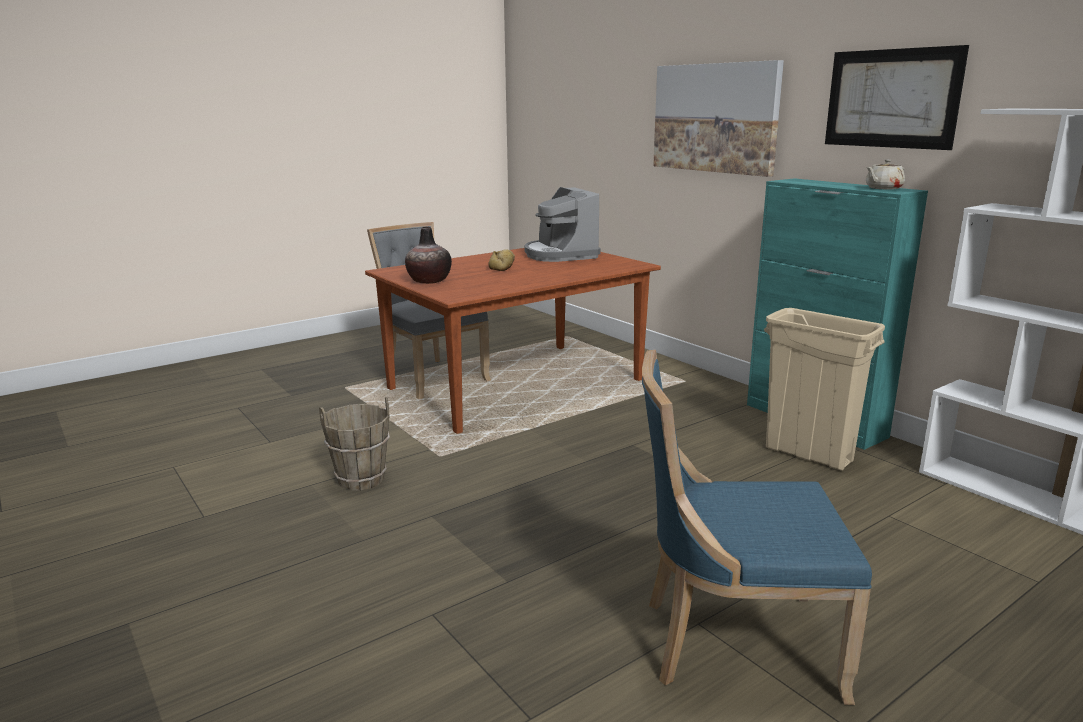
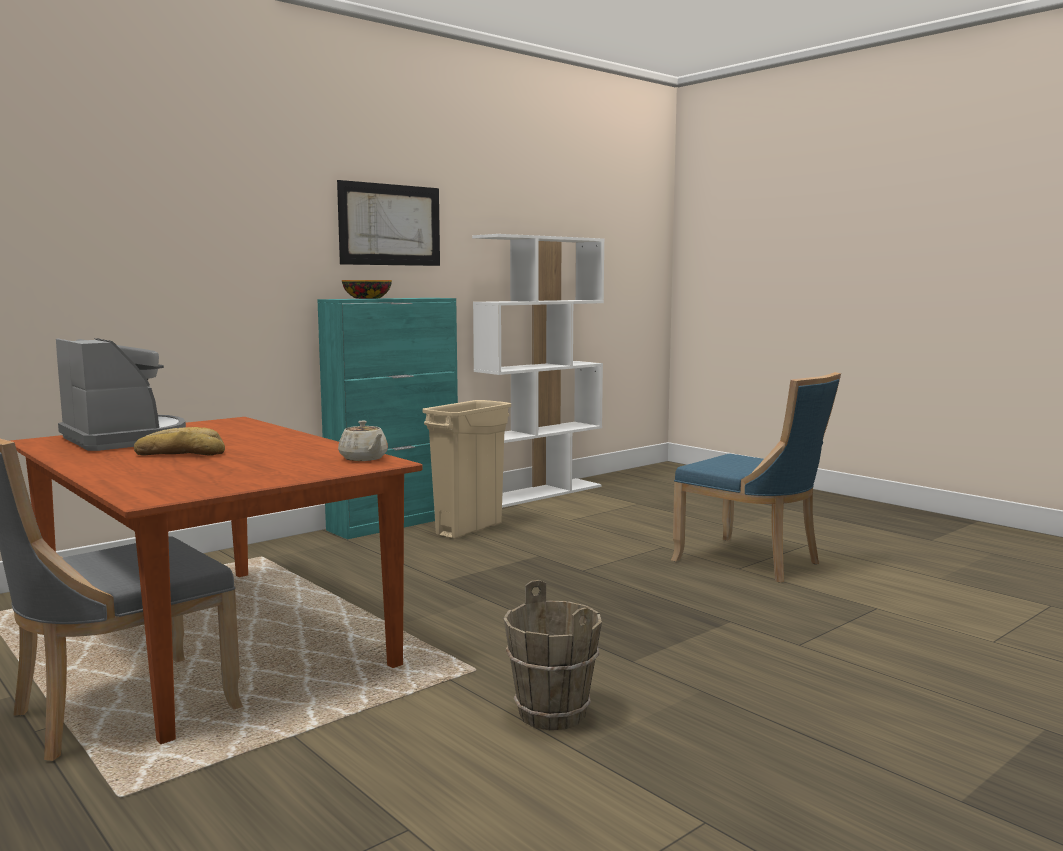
camera: 95 degrees left, 10 degrees down
vase [405,227,452,284] -> none
coffee machine [524,187,601,262] -> coffee machine turned 105 degrees counterclockwise [56,338,186,451]
blue chair [642,350,872,705] -> blue chair turned 45 degrees counterclockwise [671,372,841,582]
picture [653,60,784,177] -> none
beige teapot [866,159,905,189] -> beige teapot moved to [338,421,388,461]
none -> bowl [342,280,392,299]

